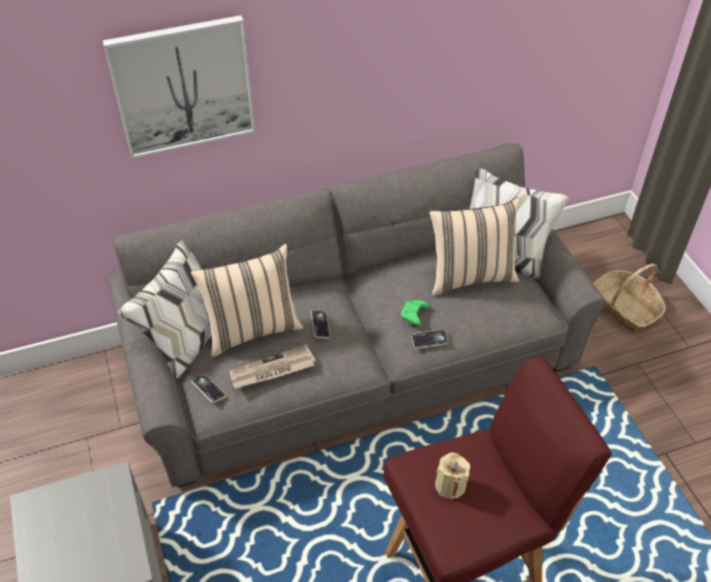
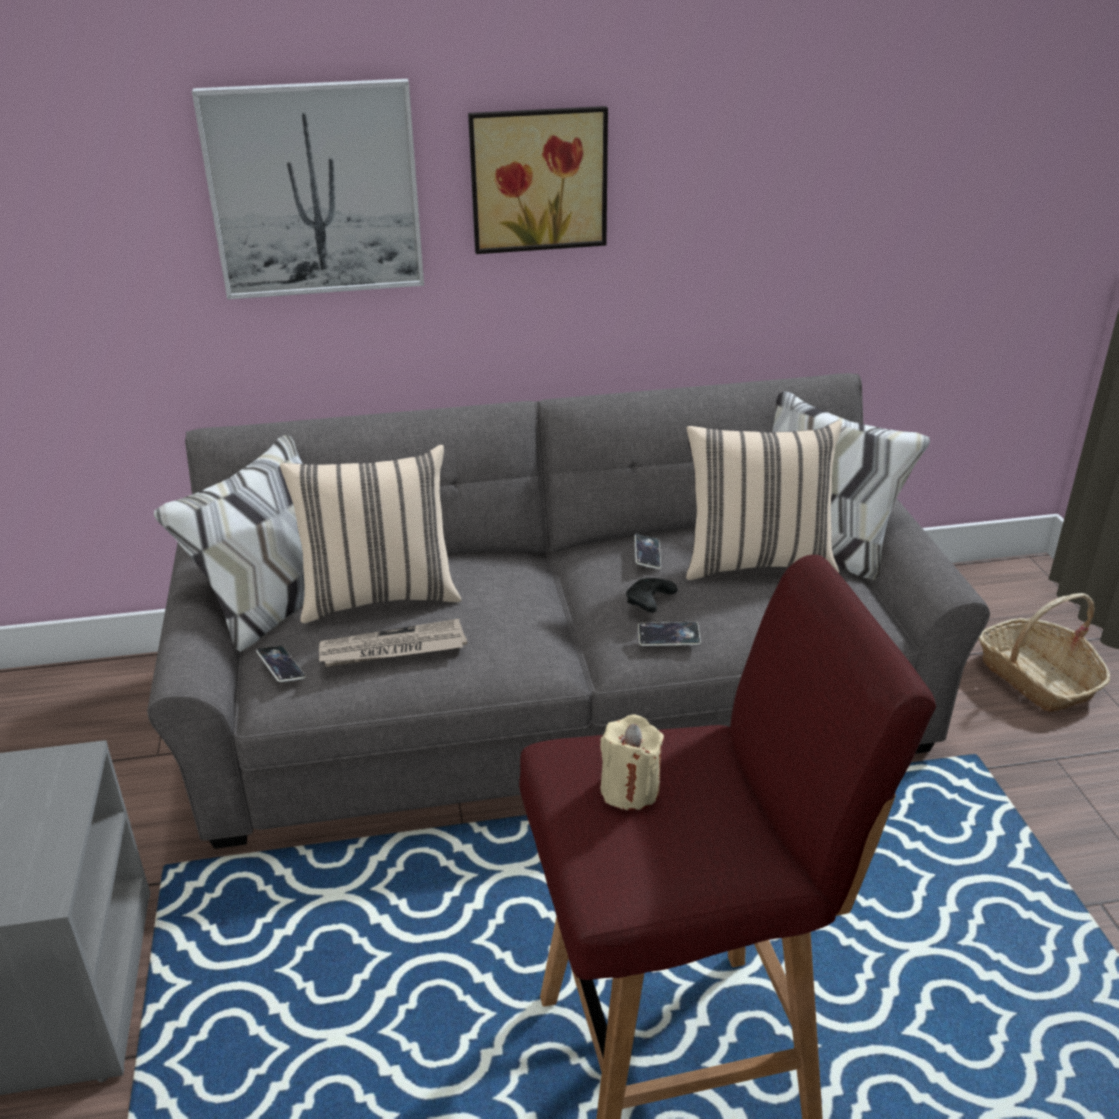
camera: 10 degrees right, 15 degrees down
phone [311,310,330,338] -> phone moved to [634,534,661,569]
green game controller [401,300,429,326] -> black game controller [626,578,677,613]
none -> picture [468,106,608,254]

